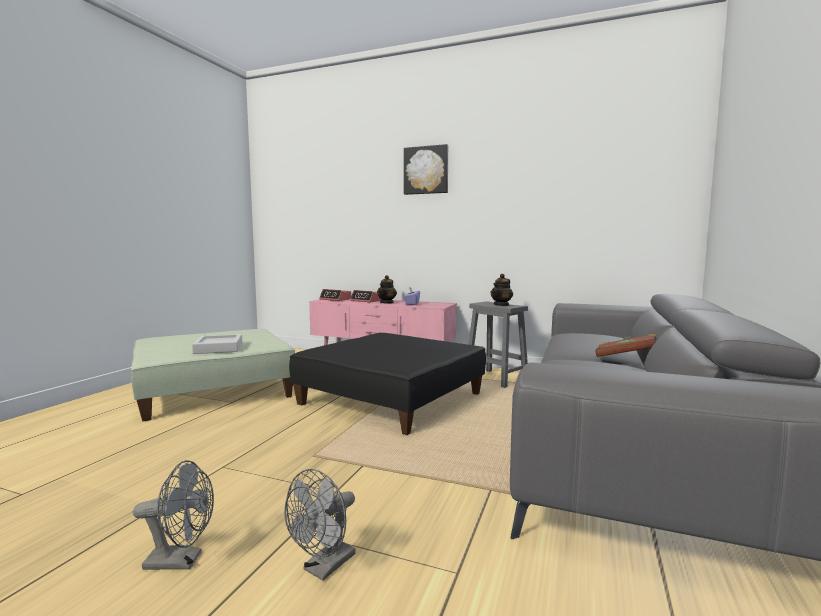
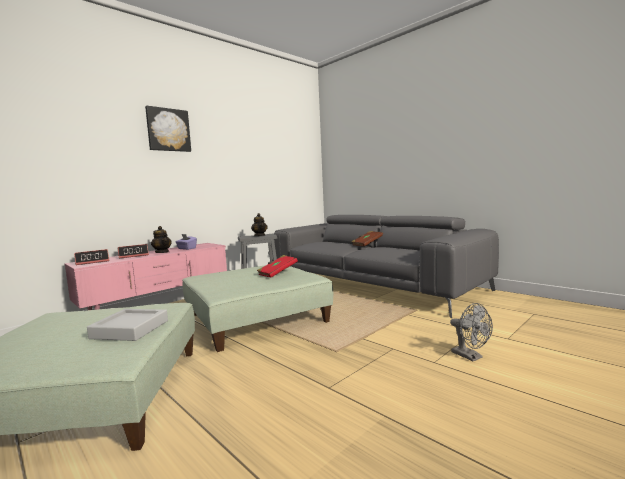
camera: 65 degrees left, 0 degrees up
grey fan [133,460,214,570] -> none
black ottoman [289,333,486,435] -> green ottoman [182,265,333,352]
none -> red book [257,255,298,278]

